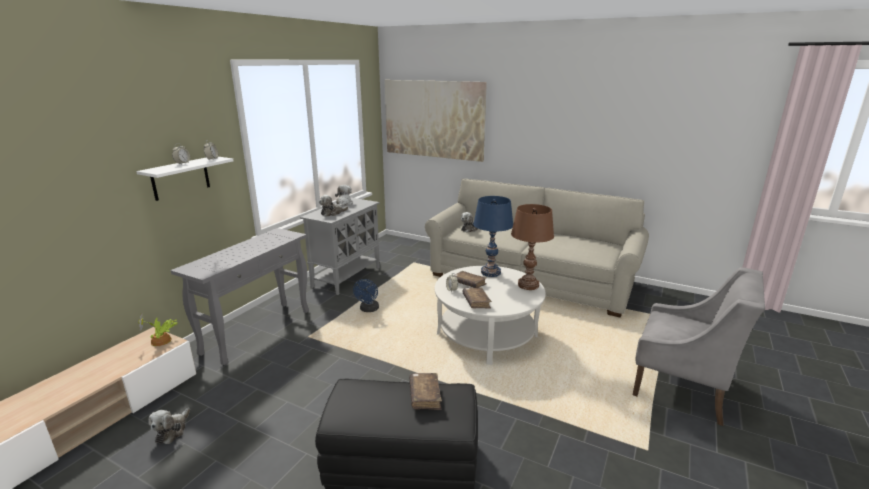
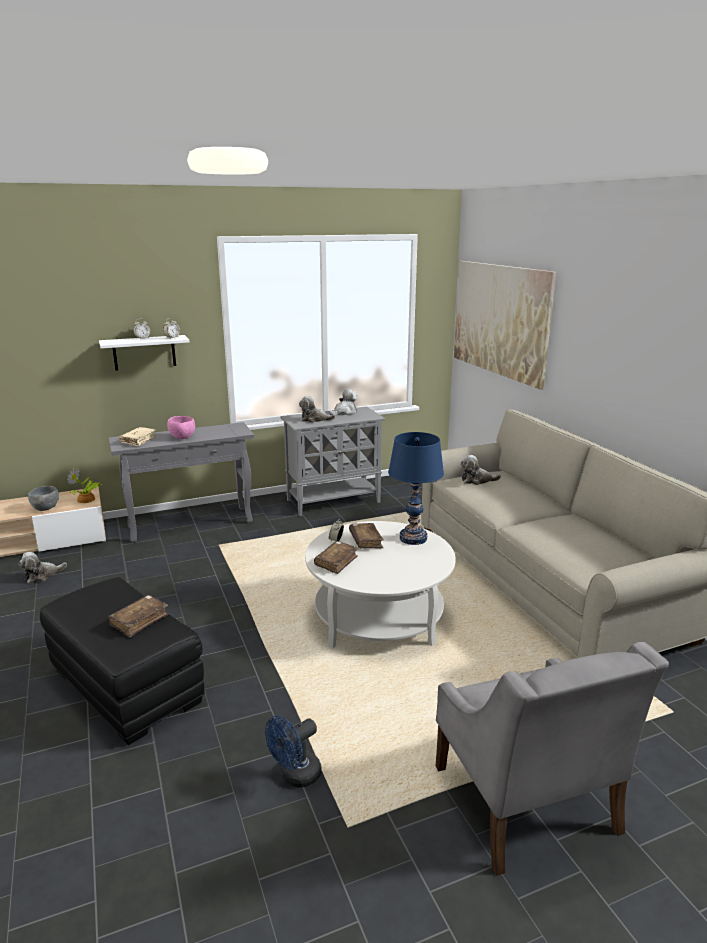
camera: 40 degrees right, 0 degrees up
blue fan [353,279,379,312] -> blue fan moved to [265,716,321,788]
brown table lamp [511,204,554,290] -> none
none -> grey bowl [28,486,59,511]
none -> beige book [119,427,156,447]
none -> pink bowl [167,416,195,439]

